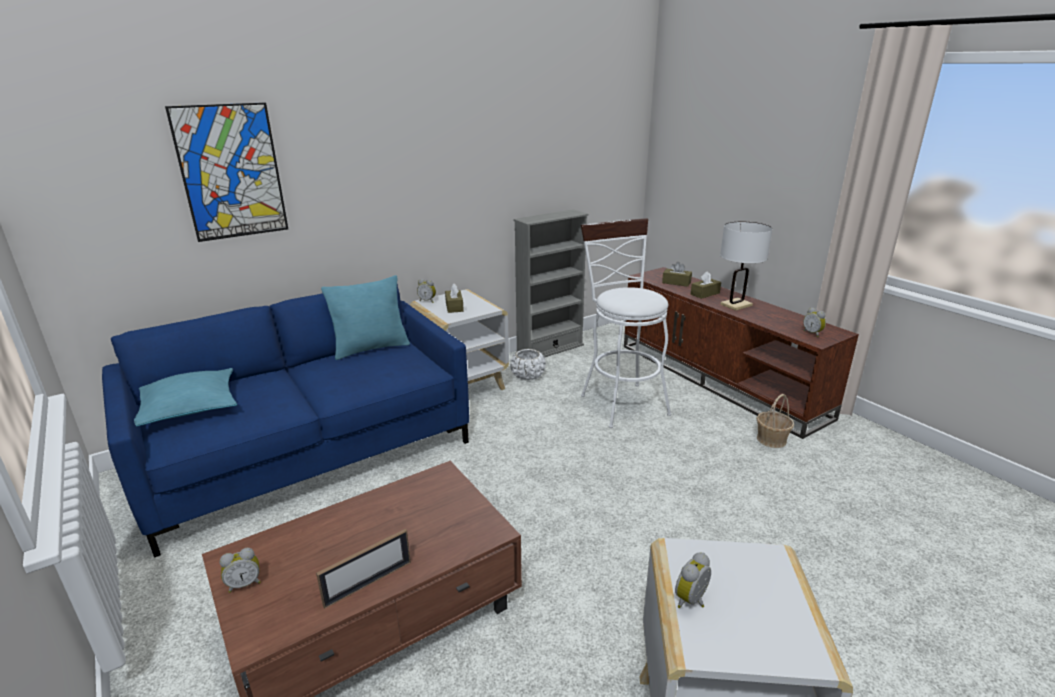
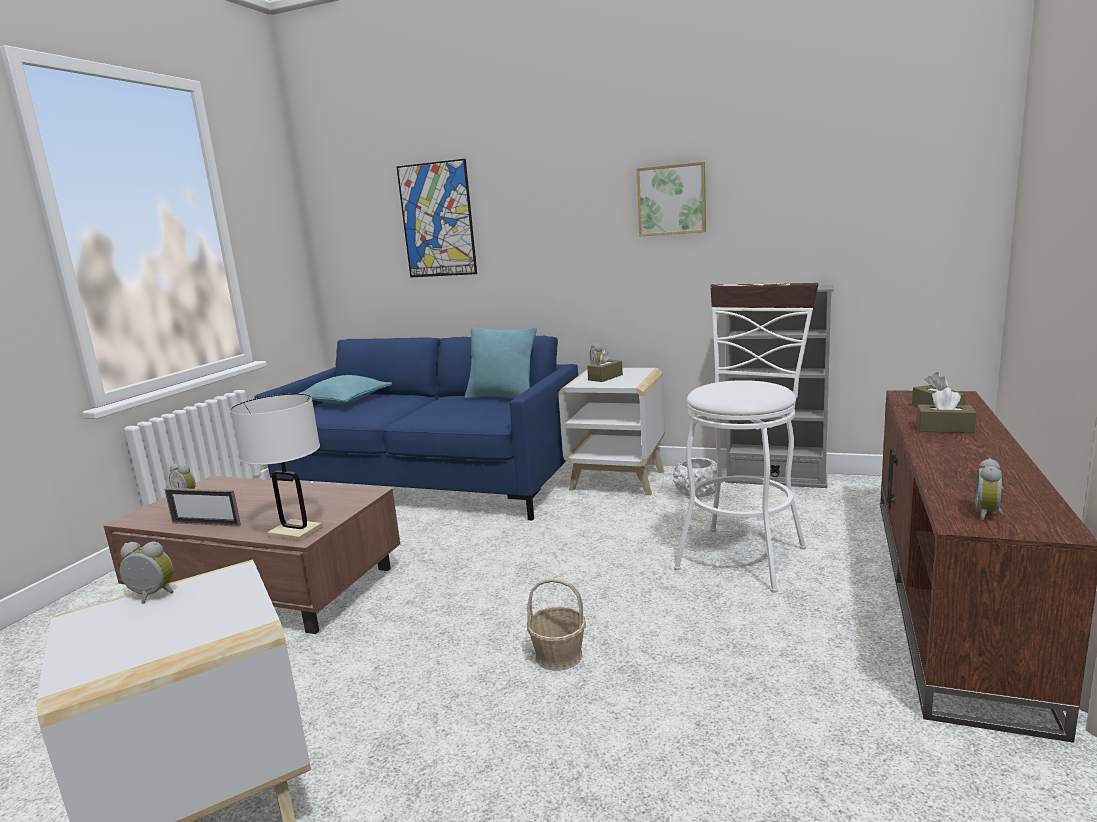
camera: 55 degrees right, 10 degrees down
white table lamp [720,221,772,311] -> white table lamp moved to [230,394,323,541]
basket [757,394,794,448] -> basket moved to [527,578,586,671]
none -> picture [637,162,706,237]

